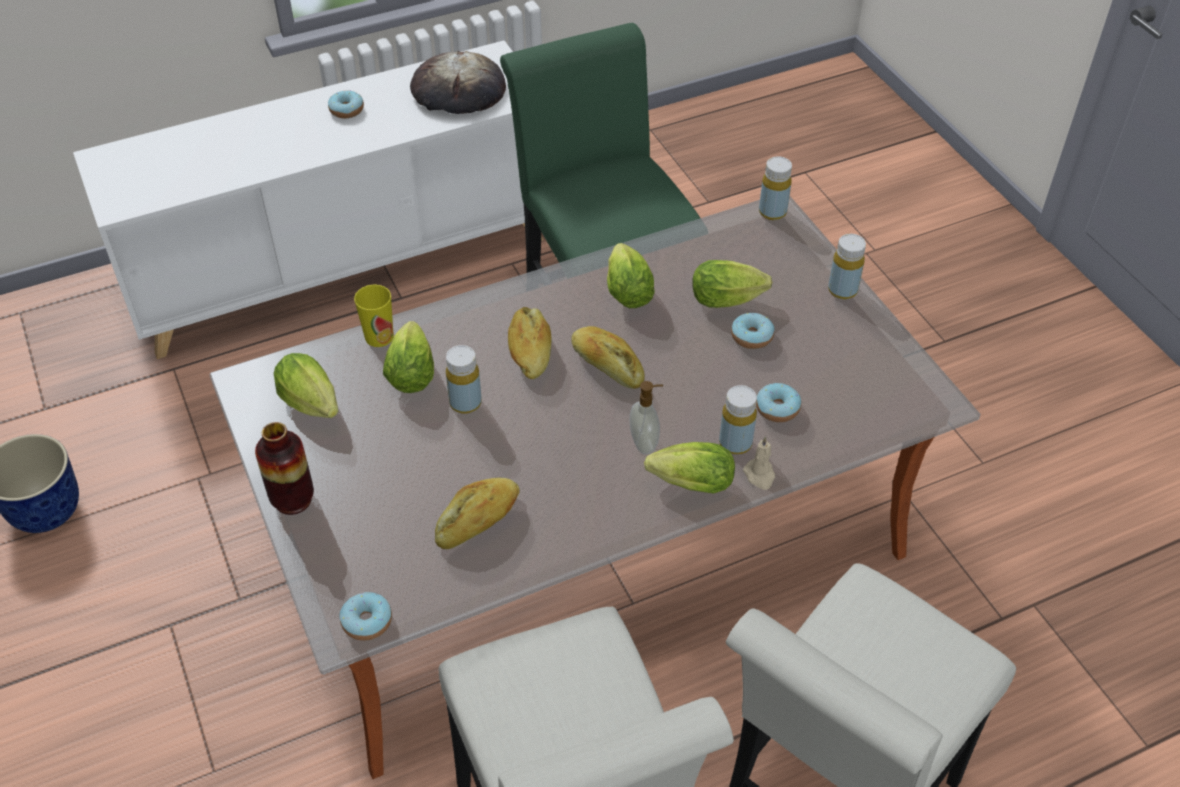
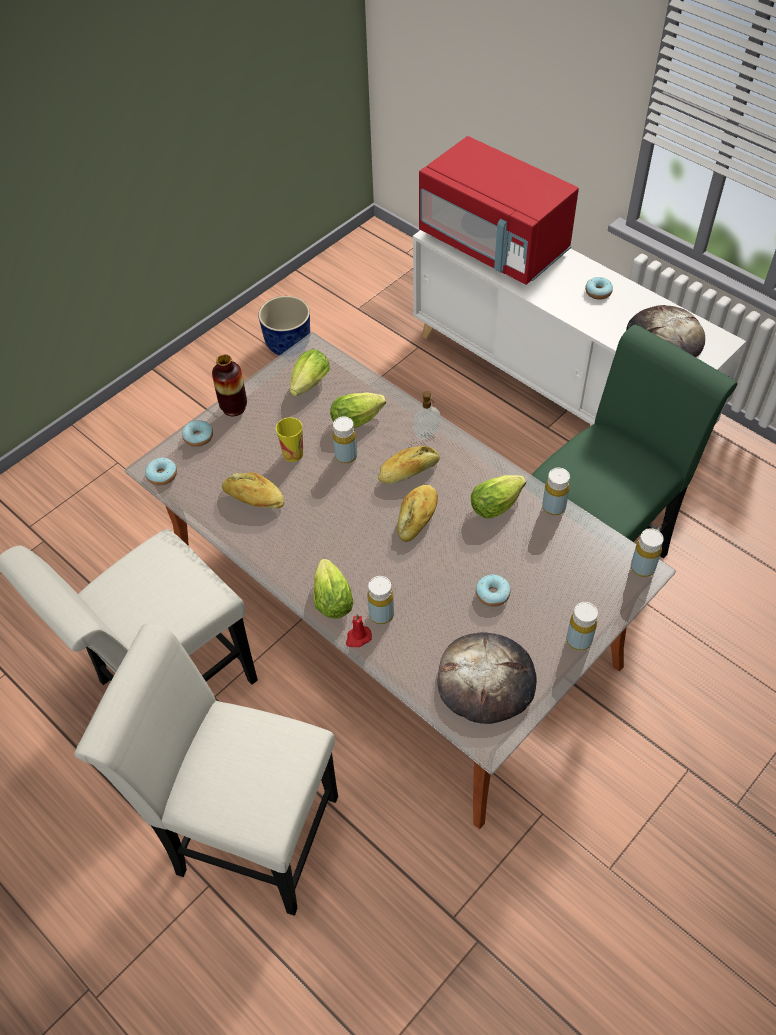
camera: 70 degrees right, 5 degrees up
cup [354,284,394,347] -> cup moved to [276,417,303,462]
soap dispenser [630,381,663,455] -> soap dispenser moved to [413,391,441,440]
lettuce [692,260,772,308] -> none
beige candle [743,436,775,490] -> red candle [346,614,372,647]
donut [756,383,801,422] -> donut moved to [182,420,213,447]
none -> red microwave [419,136,579,285]
none -> bread [437,632,537,724]
none -> yellow bottle [542,468,570,515]

